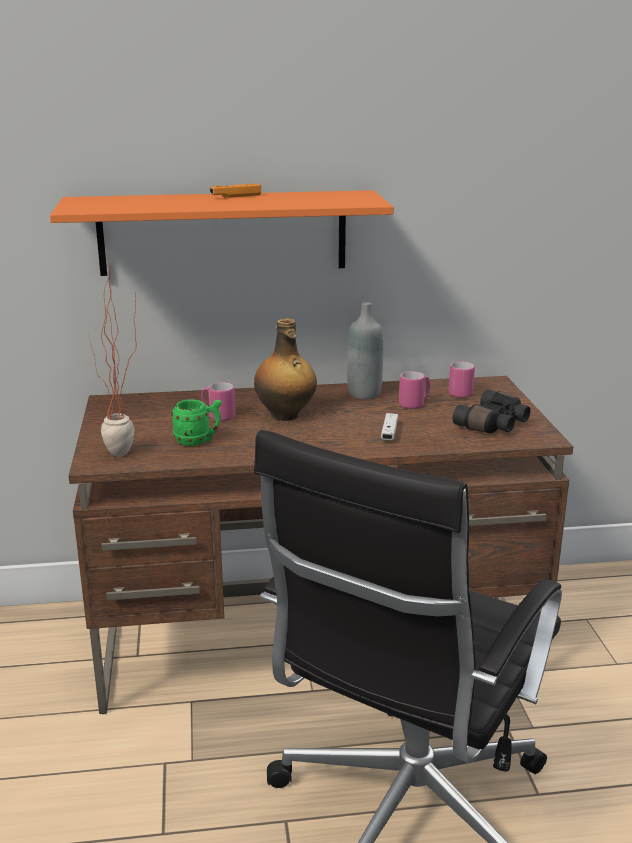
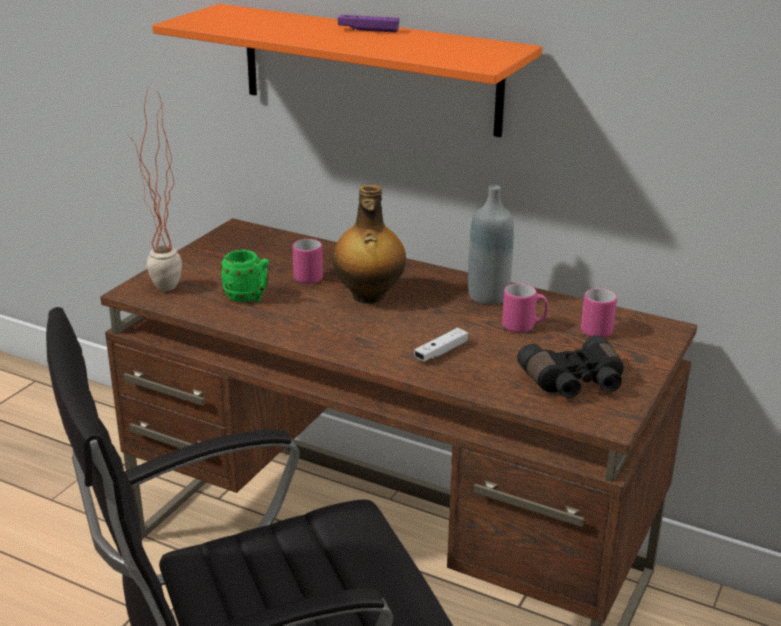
camera: 35 degrees right, 5 degrees up
orange game controller [210,183,261,198] -> purple game controller [338,15,399,32]

